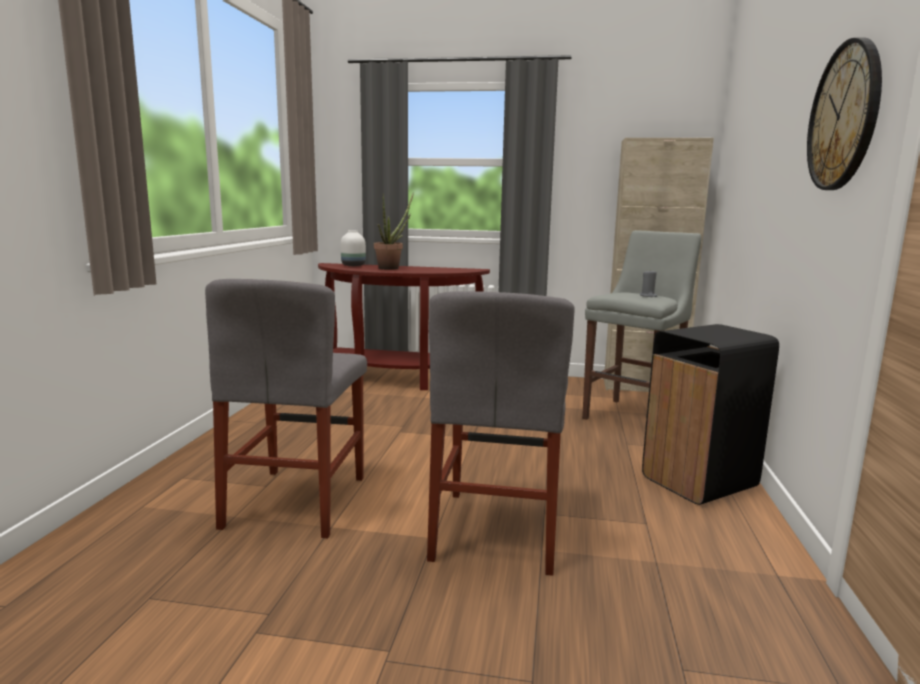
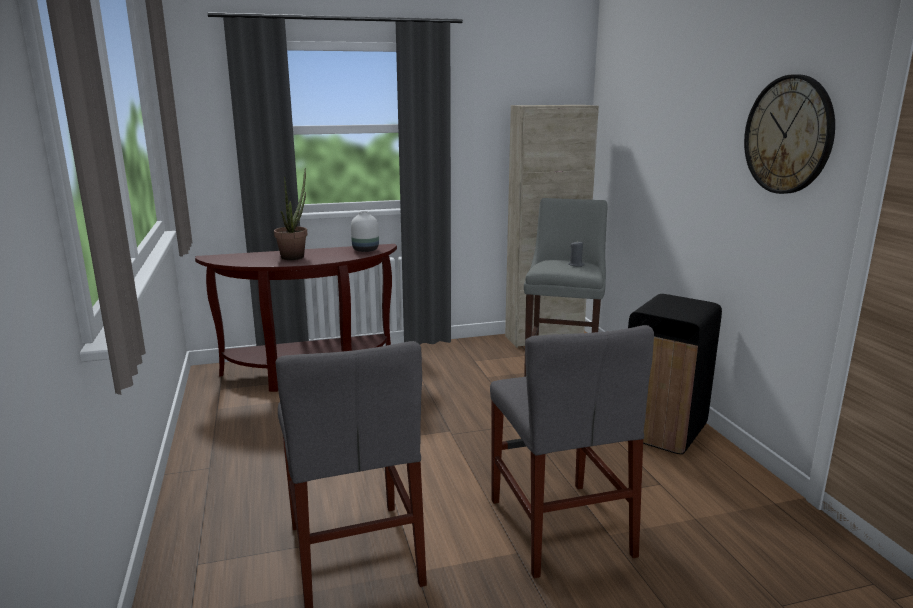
camera: 25 degrees left, 5 degrees up
white vase [341,230,366,266] -> white vase moved to [351,211,379,252]

